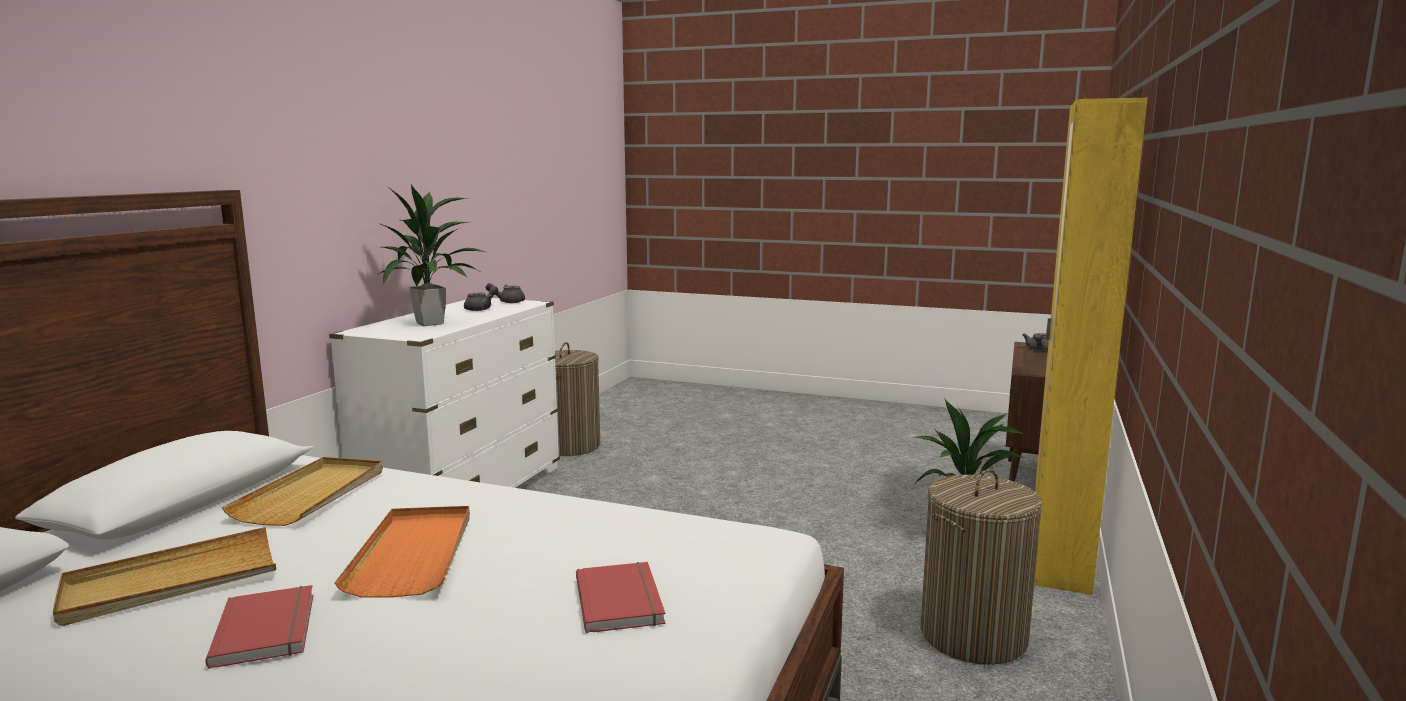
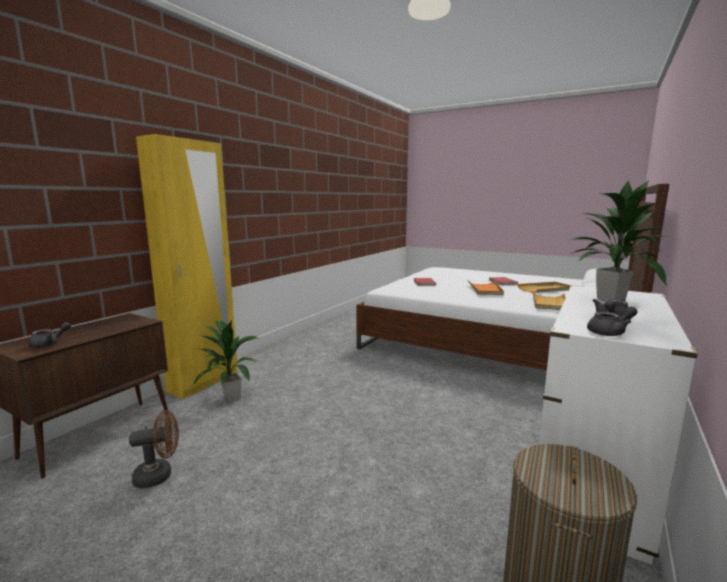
camera: 170 degrees left, 0 degrees up
laundry basket [920,469,1043,665] -> none
none -> brown fan [129,410,179,488]

